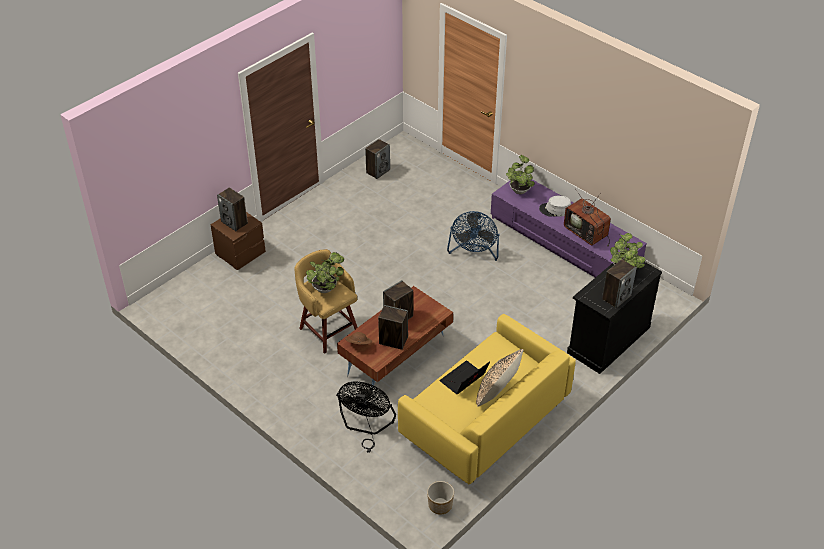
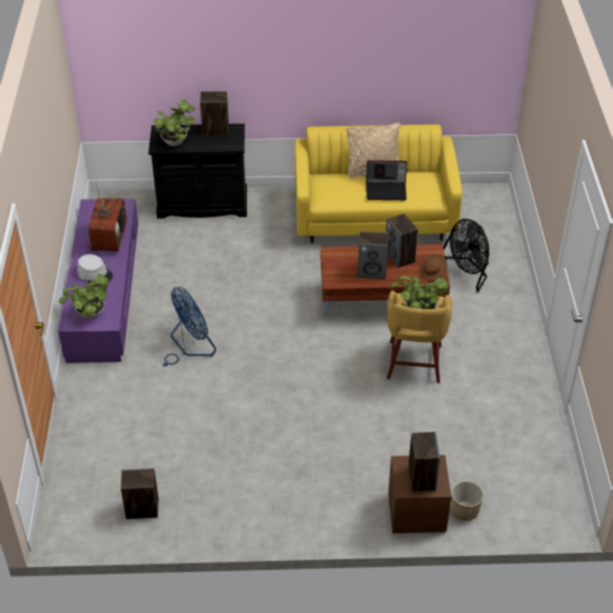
camera: 135 degrees left, 0 degrees up
planter [427,481,454,515] -> planter moved to [451,481,484,520]

